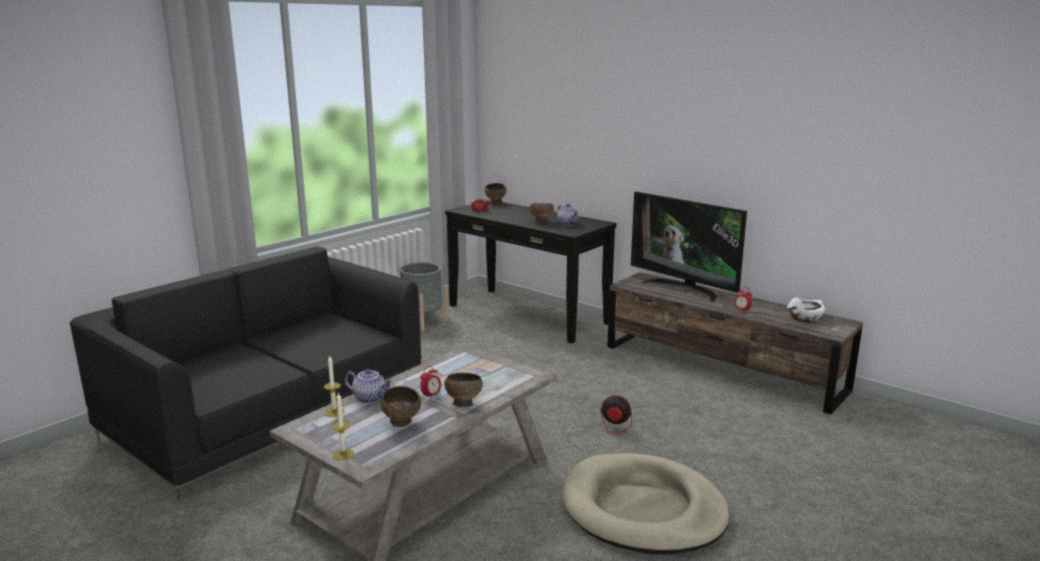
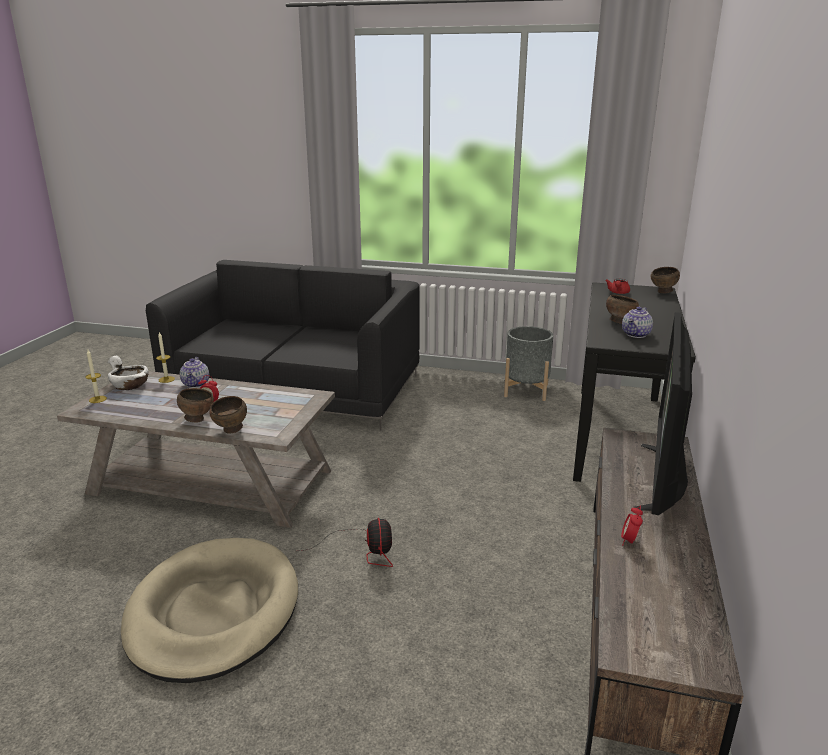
camera: 65 degrees right, 5 degrees up
brown bowl [380,386,421,427] -> brown bowl moved to [209,396,247,434]
white bowl [787,297,825,323] -> white bowl moved to [108,356,149,390]

